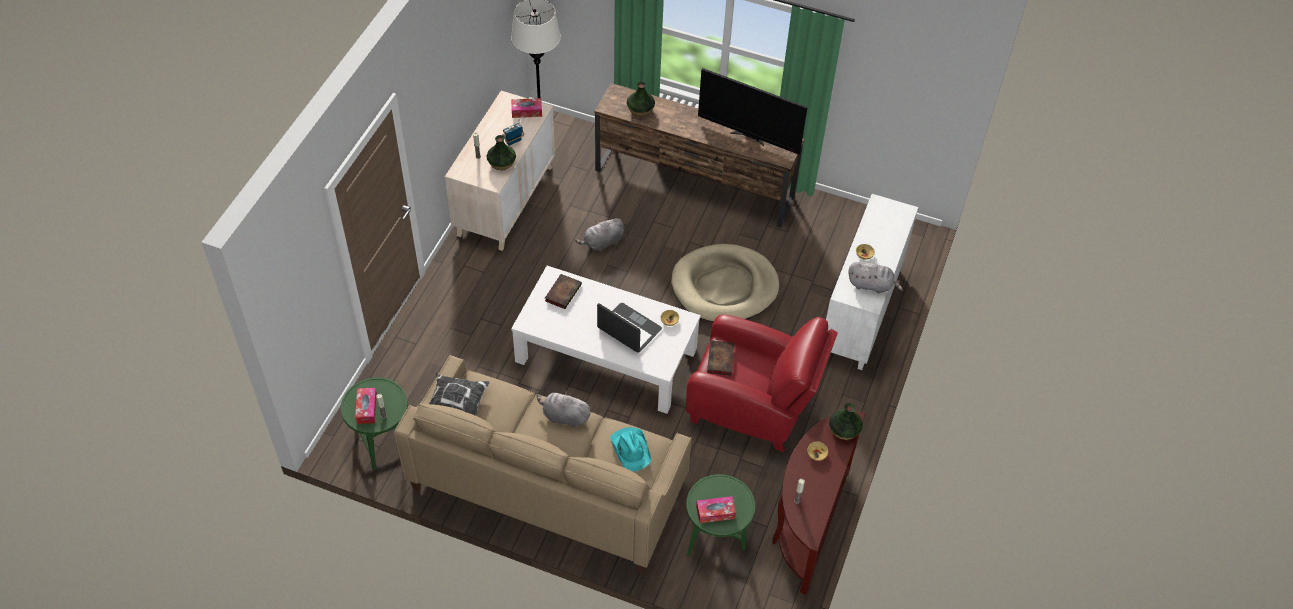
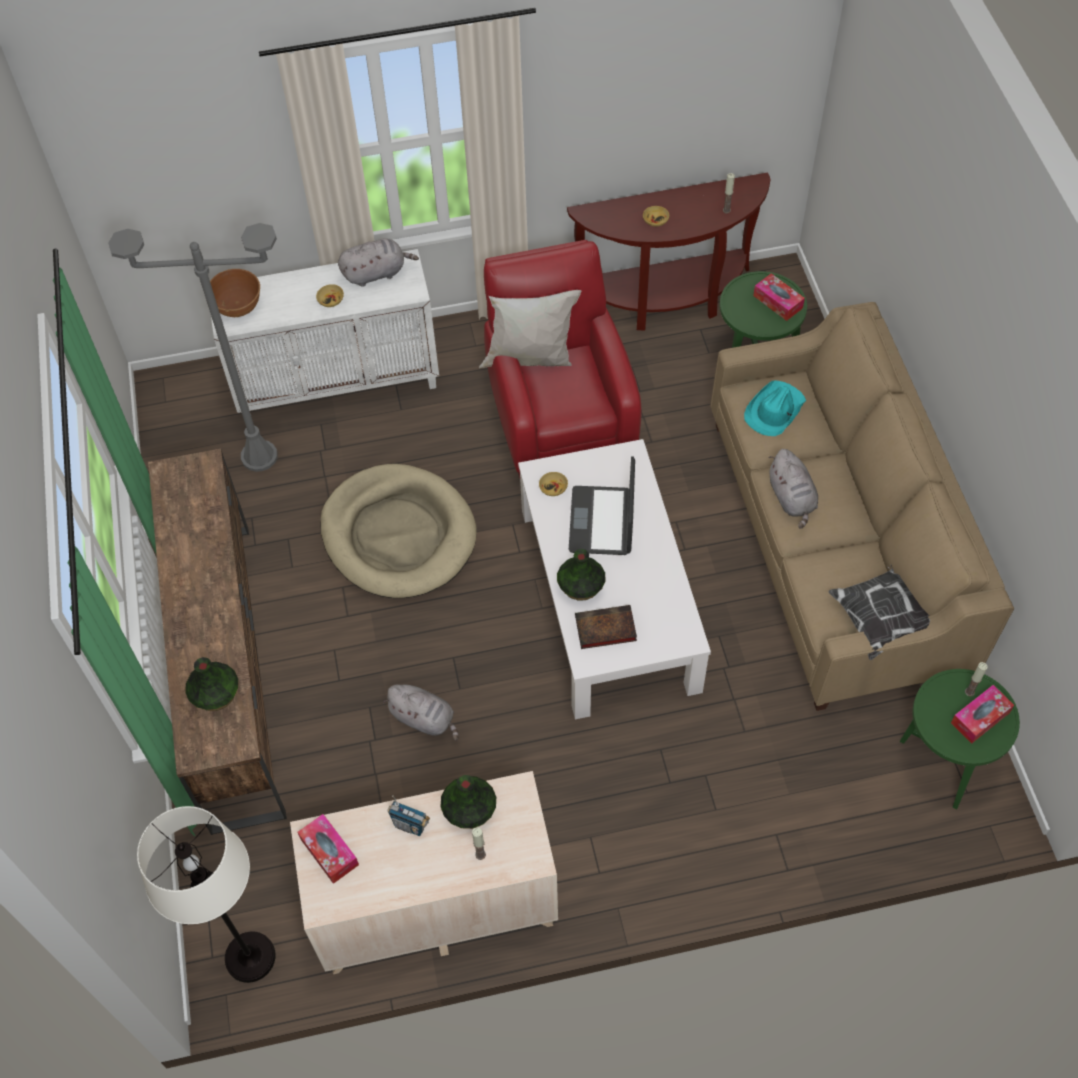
camera: 120 degrees left, 5 degrees up
television [698,68,808,154] -> none
book [707,340,735,375] -> none
vase [829,403,863,440] -> vase moved to [557,549,606,601]
grey plush toy [848,262,903,293] -> grey plush toy turned 90 degrees clockwise [338,238,419,287]
none -> grey floor lamp [108,223,277,472]
none -> brown bowl [210,269,260,317]
none -> white pillow [479,290,582,368]

